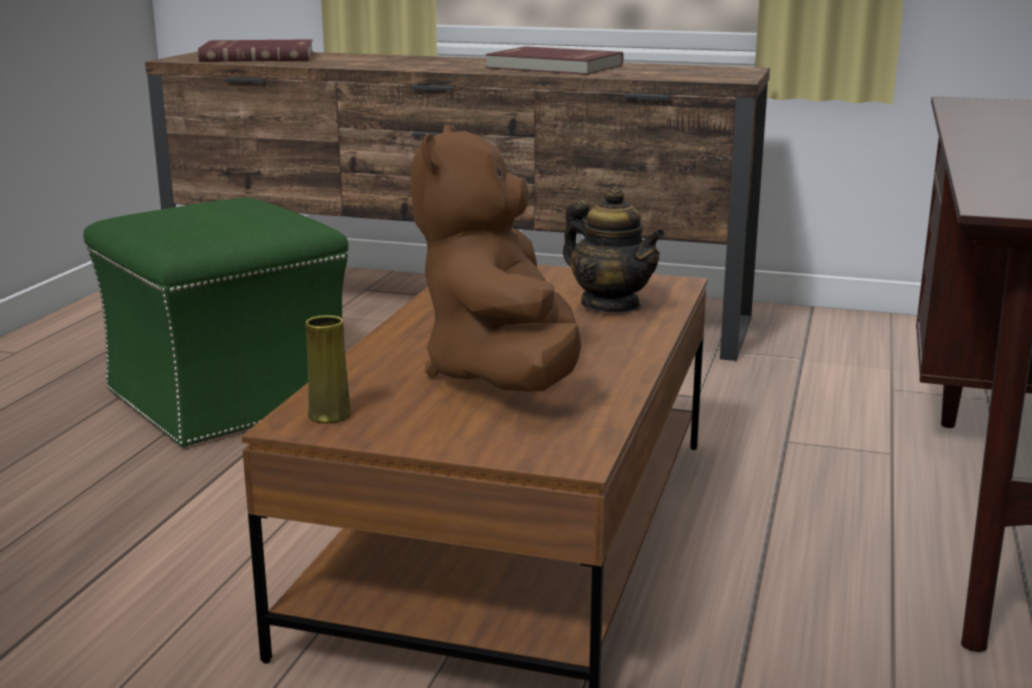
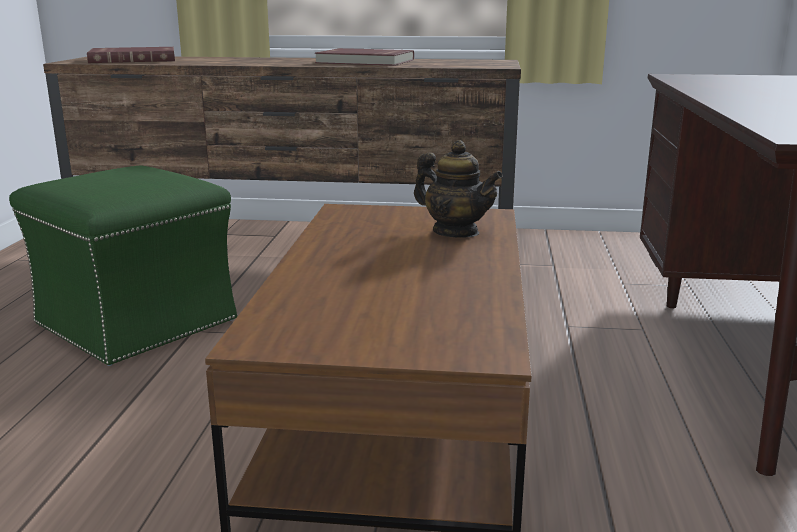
camera: 10 degrees left, 0 degrees up
yellow vase [305,315,351,423] -> none
brown plush toy [411,125,581,391] -> none

